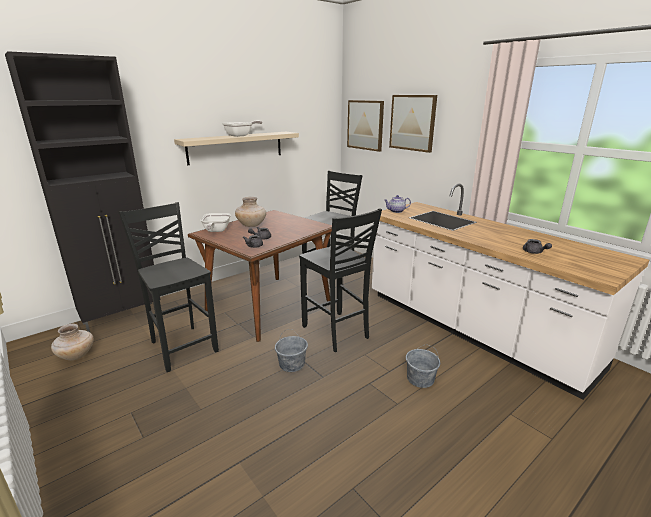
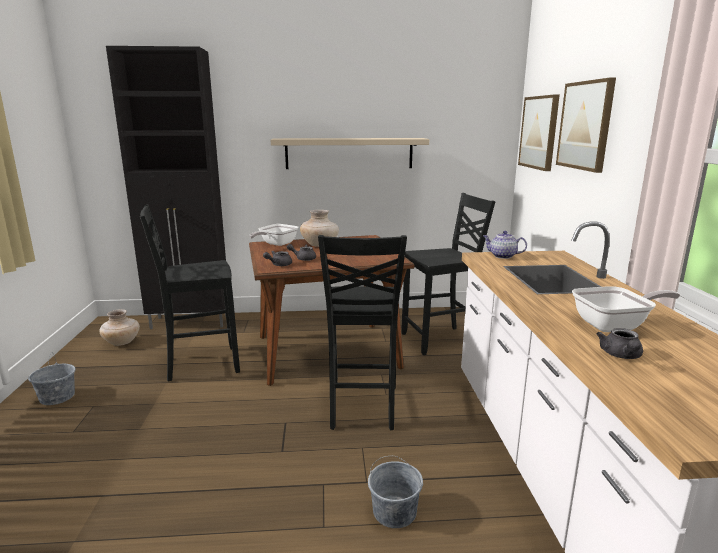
camera: 35 degrees right, 5 degrees down
black chair [119,202,219,372] -> black chair turned 105 degrees counterclockwise [140,205,240,382]
frying pan [222,121,262,137] -> frying pan moved to [572,286,680,332]
grey bucket [275,329,308,372] -> grey bucket moved to [28,352,76,405]

